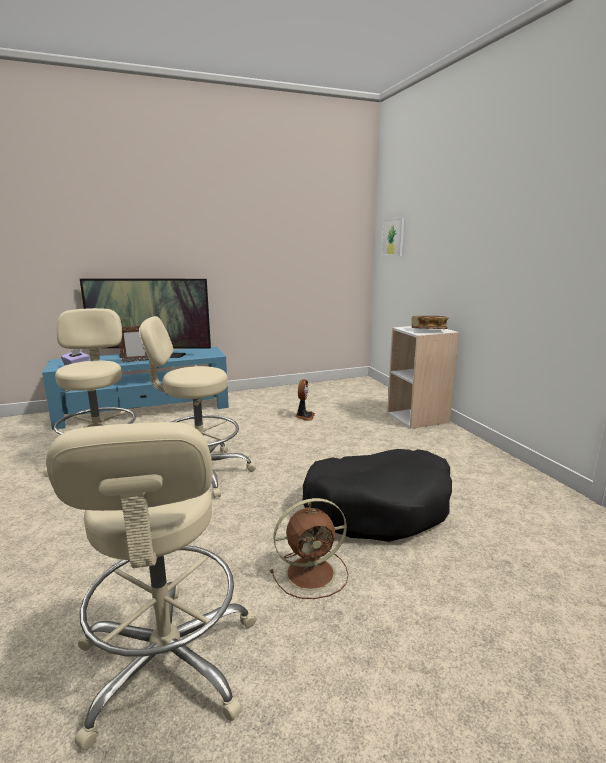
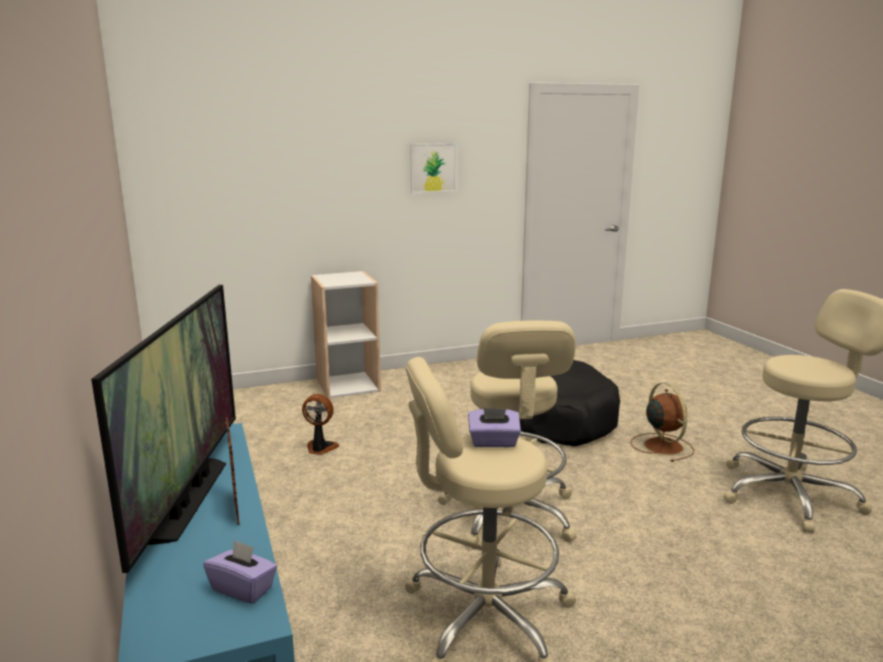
camera: 90 degrees left, 0 degrees up
picture [382,218,404,256] -> picture moved to [410,143,457,193]
book [412,316,448,329] -> none
none -> purple tissue box [468,408,521,447]

